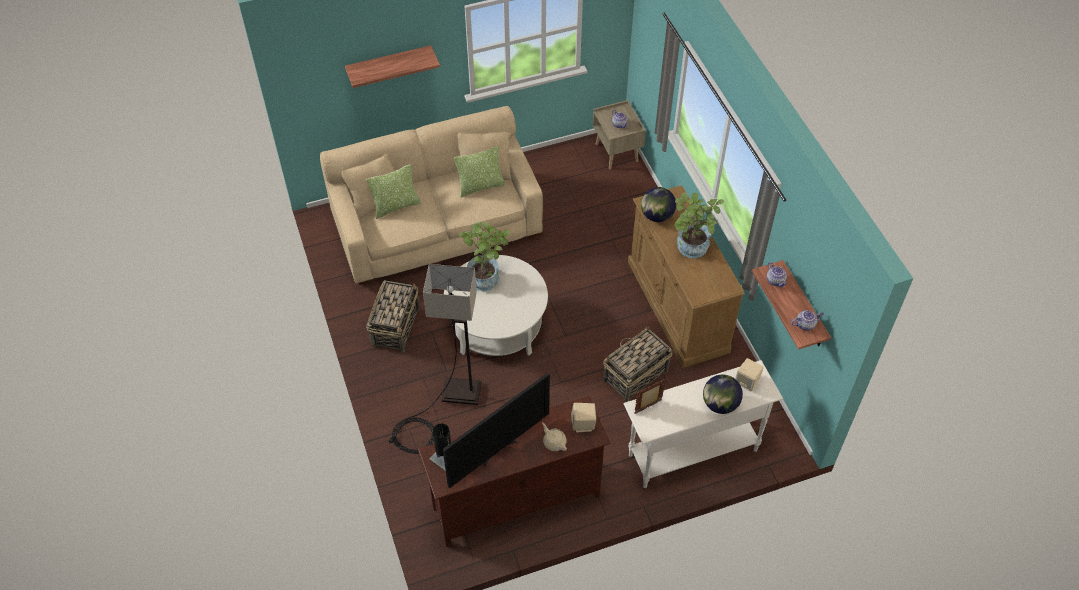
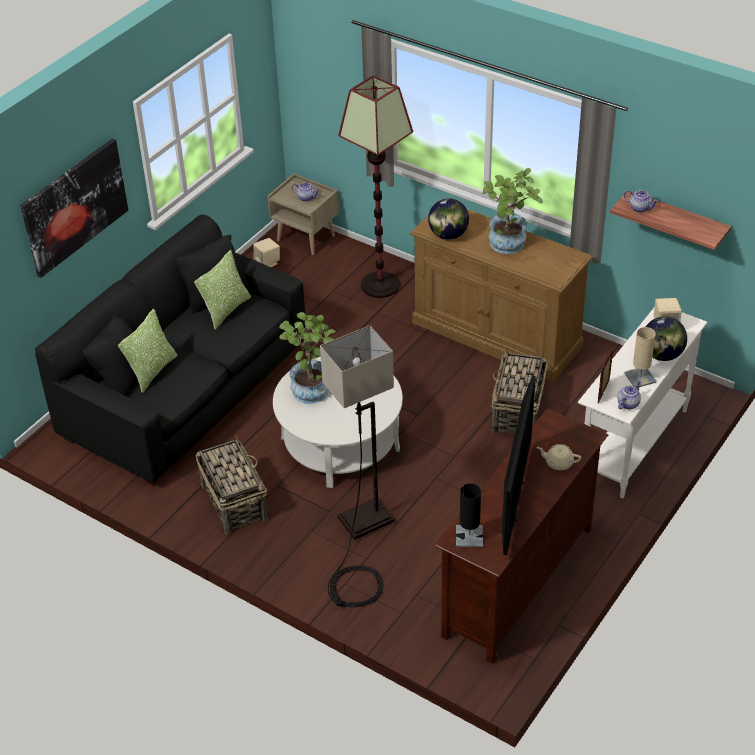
camera: 35 degrees left, 10 degrees down
beige sofa [320,106,543,285] -> black sofa [35,215,306,486]
shelf [345,45,440,88] -> picture [21,139,128,278]
beige speaker [571,403,596,432] -> beige speaker moved to [254,238,280,267]
teapot [791,310,824,331] -> teapot moved to [617,382,641,410]
none -> floor lamp [338,75,413,298]
none -> beige table lamp [624,327,657,387]

